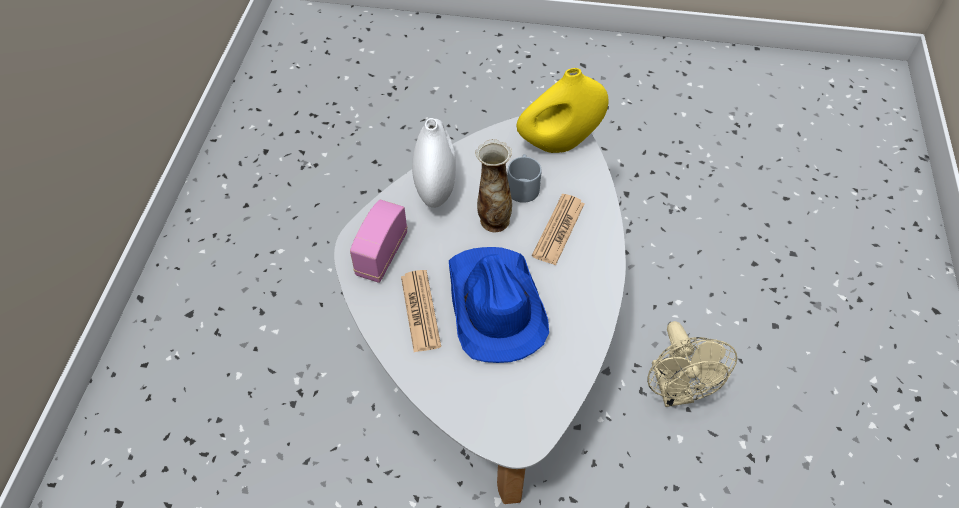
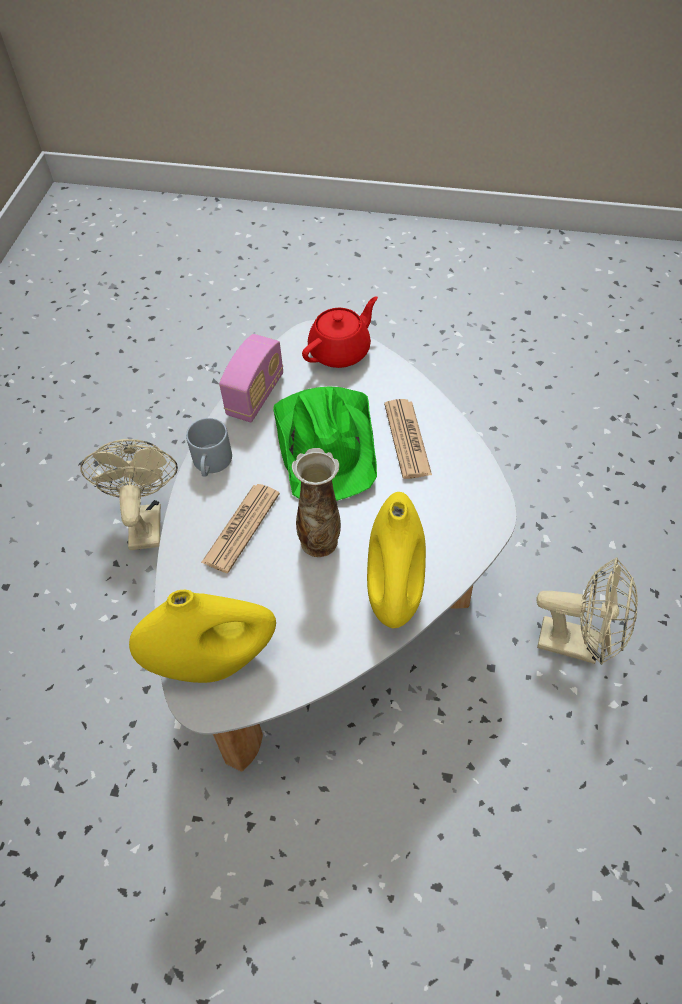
camera: 175 degrees left, 0 degrees up
radio [350,200,407,283] -> radio moved to [219,334,283,422]
white vase [412,118,456,208] -> yellow vase [367,492,426,628]
blue hat [449,247,549,363] -> green hat [273,386,377,501]
grey mug [507,154,542,203] -> grey mug moved to [186,418,232,477]
none -> red teapot [302,296,378,368]
none -> beige fan [536,557,638,665]

